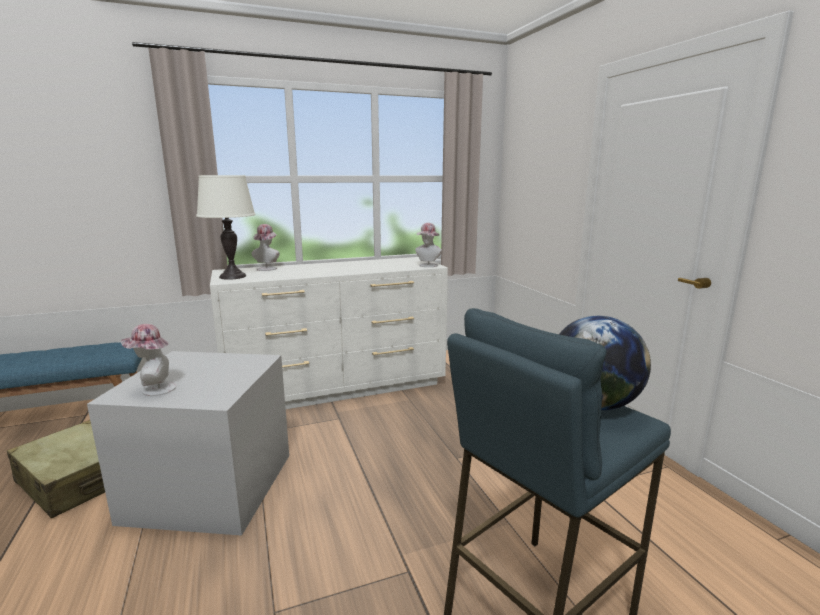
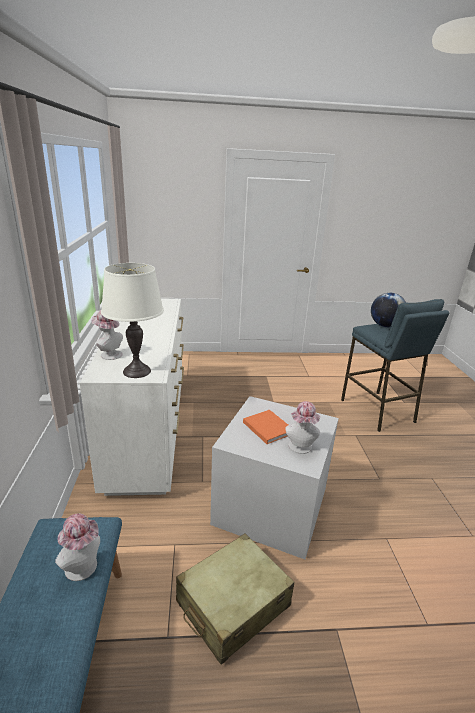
camera: 75 degrees left, 10 degrees up
hat [415,223,442,267] -> hat moved to [55,514,100,581]
none -> orange book [243,410,288,444]

